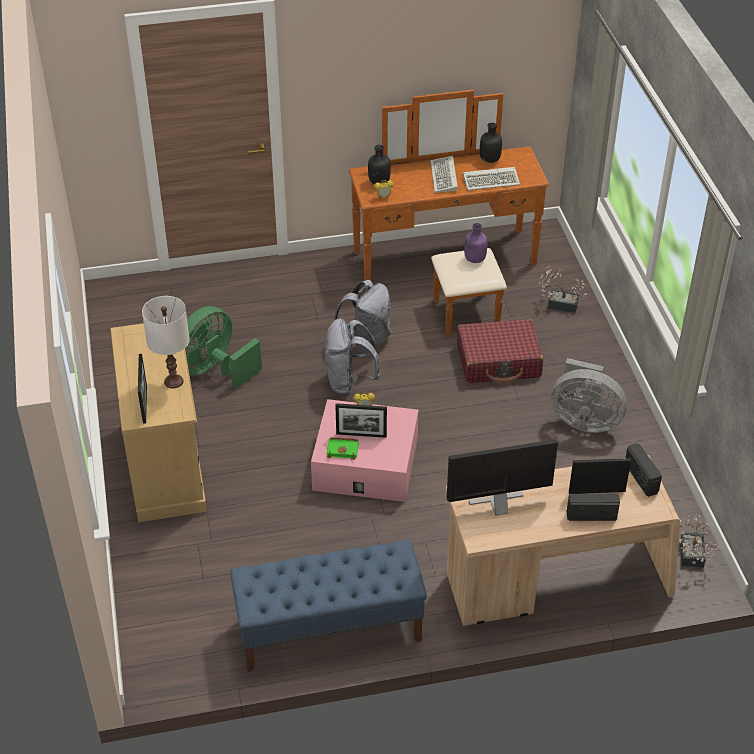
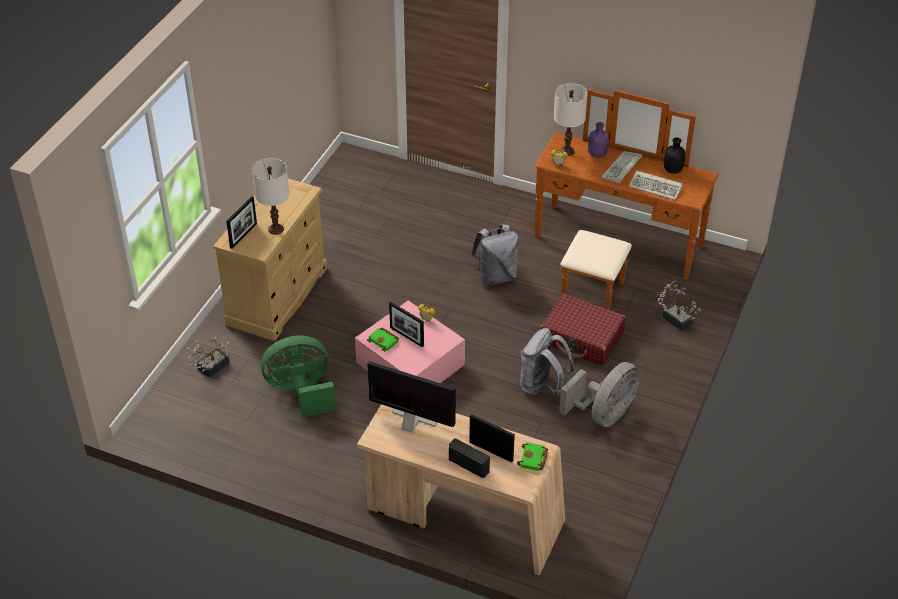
camera: 35 degrees right, 0 degrees up
green fan [185,306,262,388] -> green fan moved to [261,336,336,417]
blue bench [230,540,427,672] -> none
grey backpack [325,318,380,395] -> grey backpack moved to [520,328,575,396]
black bottle [368,145,391,184] -> white table lamp [554,83,588,156]
purple bottle [464,223,487,263] -> purple bottle moved to [588,122,609,158]
grey fan [551,358,627,433] -> grey fan turned 105 degrees counterclockwise [559,362,640,427]
radio [626,443,662,497] -> green book [517,442,548,471]
potted plant [679,514,719,568] -> potted plant moved to [187,335,230,378]

